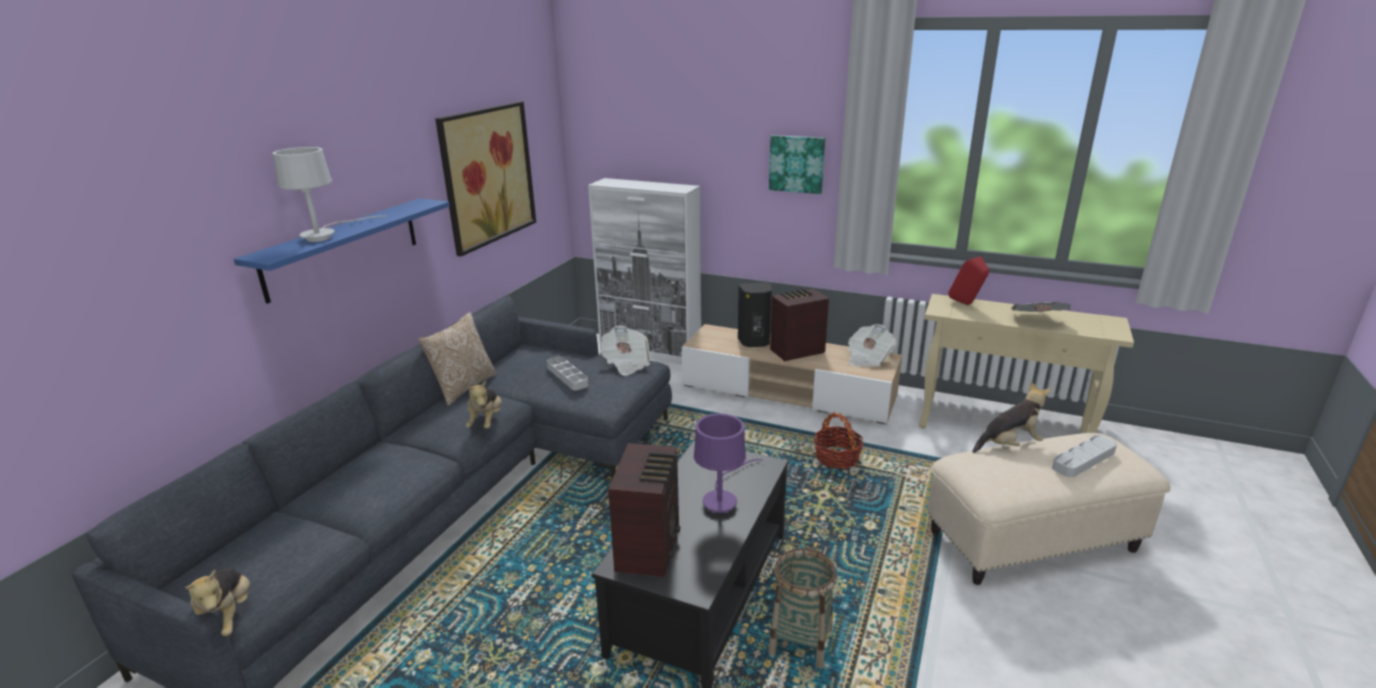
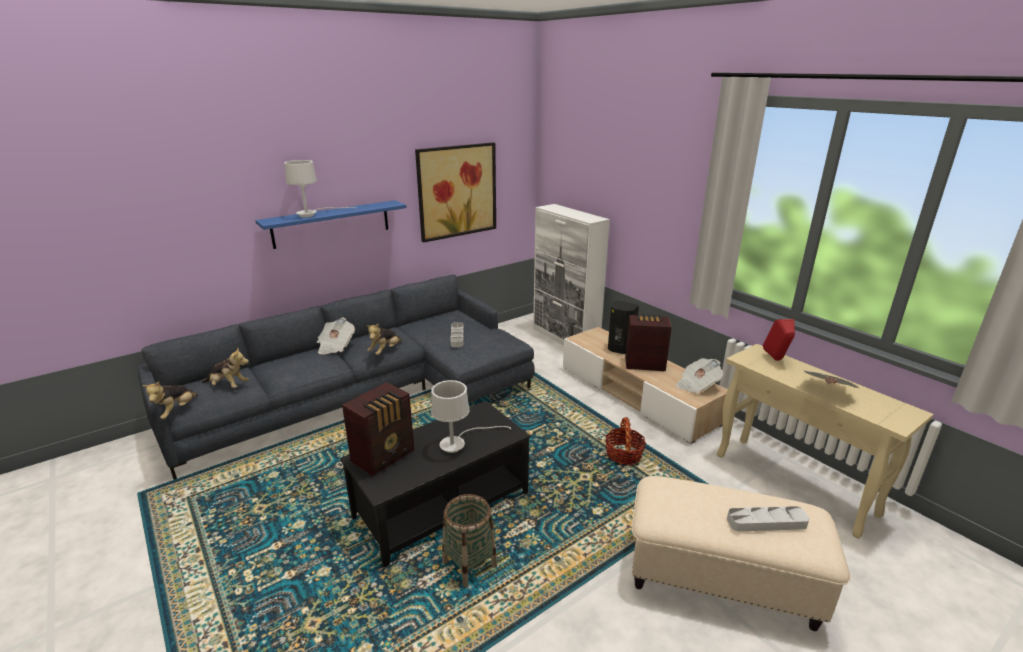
camera: 30 degrees right, 0 degrees up
pillow [418,312,497,406] -> none
newspaper [600,326,650,376] -> newspaper moved to [317,318,355,355]
purple table lamp [694,413,763,513] -> white table lamp [431,380,511,453]
picture [769,135,825,194] -> none
plush toy [972,382,1051,453] -> plush toy moved to [202,348,249,388]

